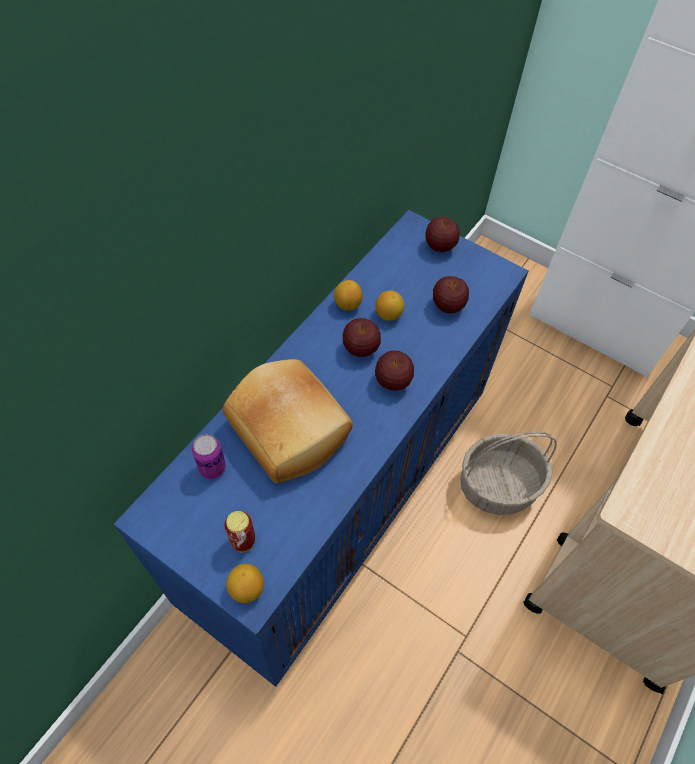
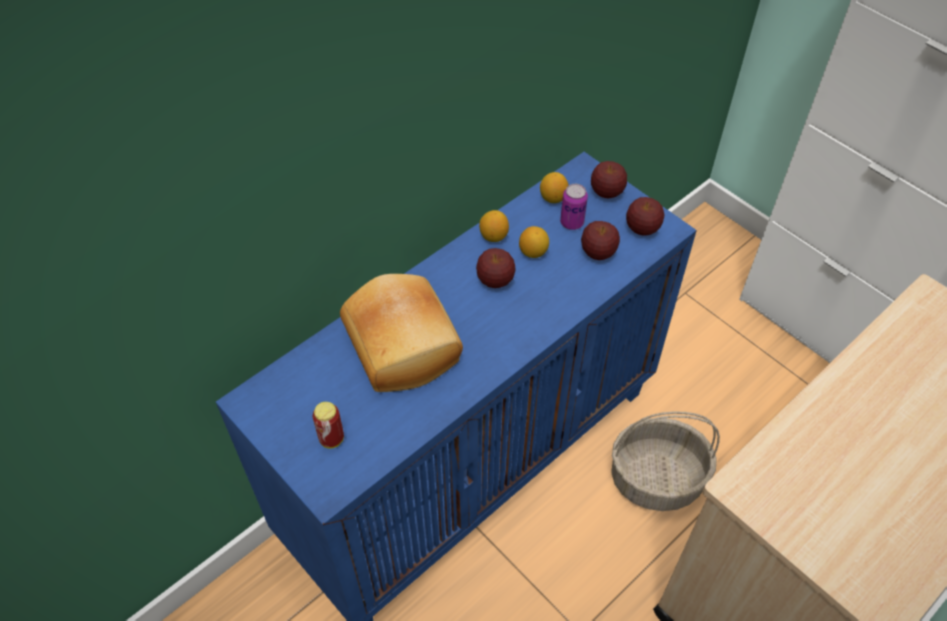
camera: 15 degrees right, 5 degrees down
can [192,434,226,479] -> can moved to [560,184,588,230]
lemon [226,564,264,603] -> lemon moved to [540,172,569,203]
apple [375,350,414,391] -> apple moved to [626,197,664,236]

